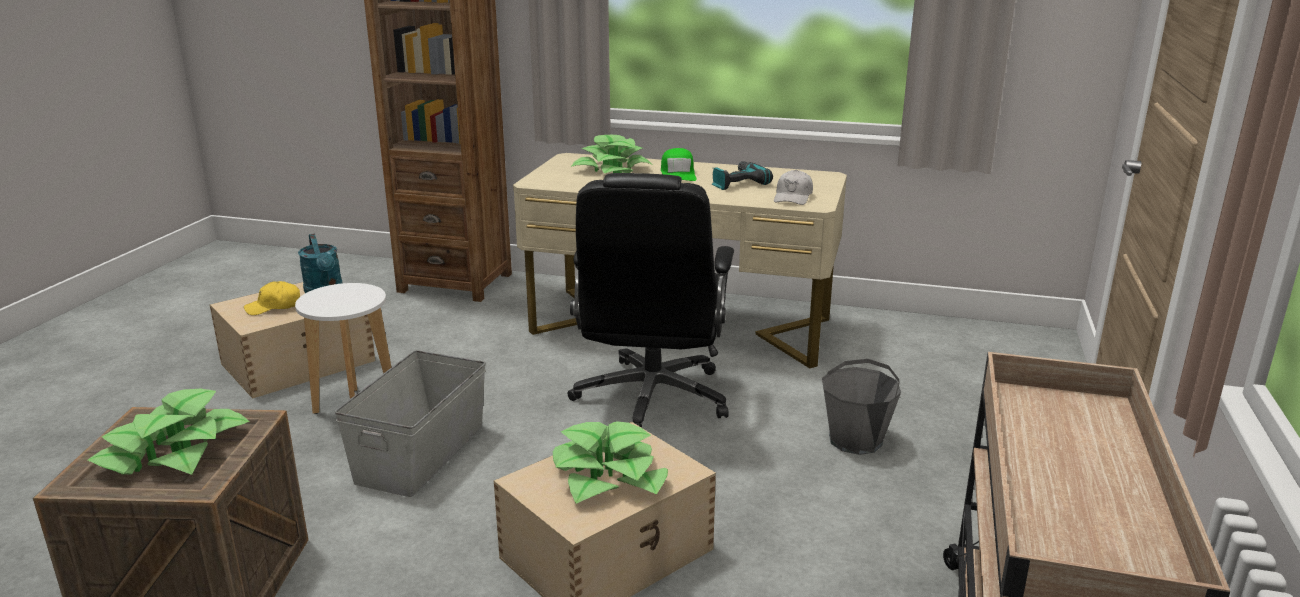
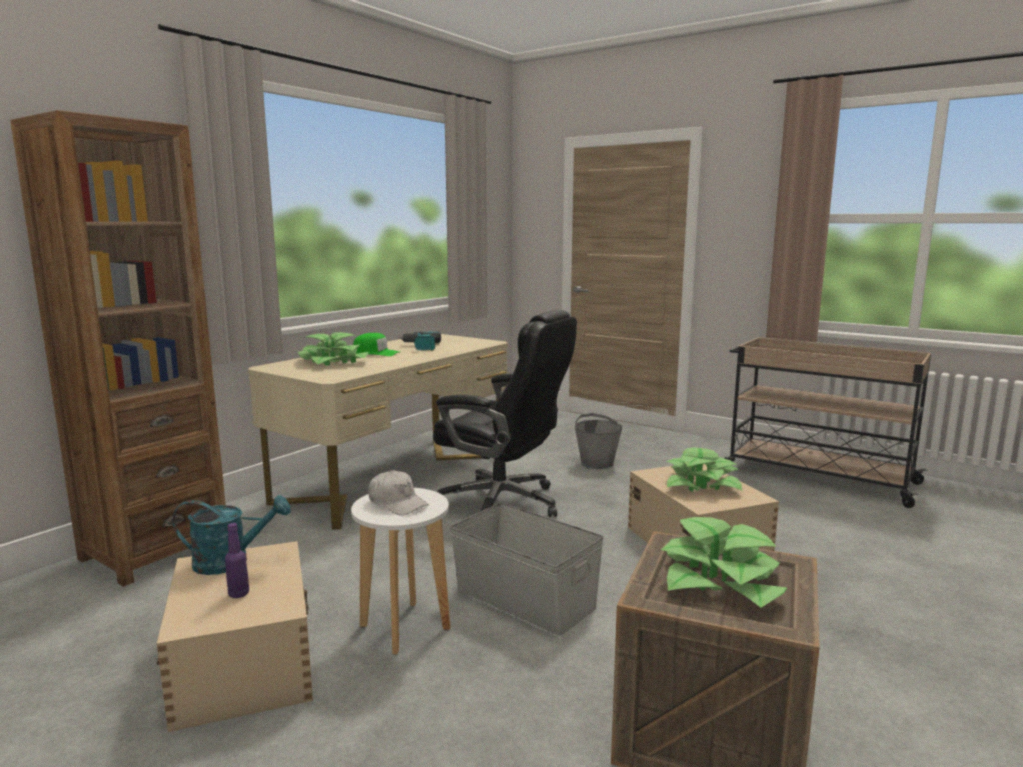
camera: 70 degrees left, 10 degrees down
yellow cap [244,281,300,315] -> purple bottle [225,523,249,598]
white cap [774,170,813,205] -> white cap moved to [368,470,429,516]

